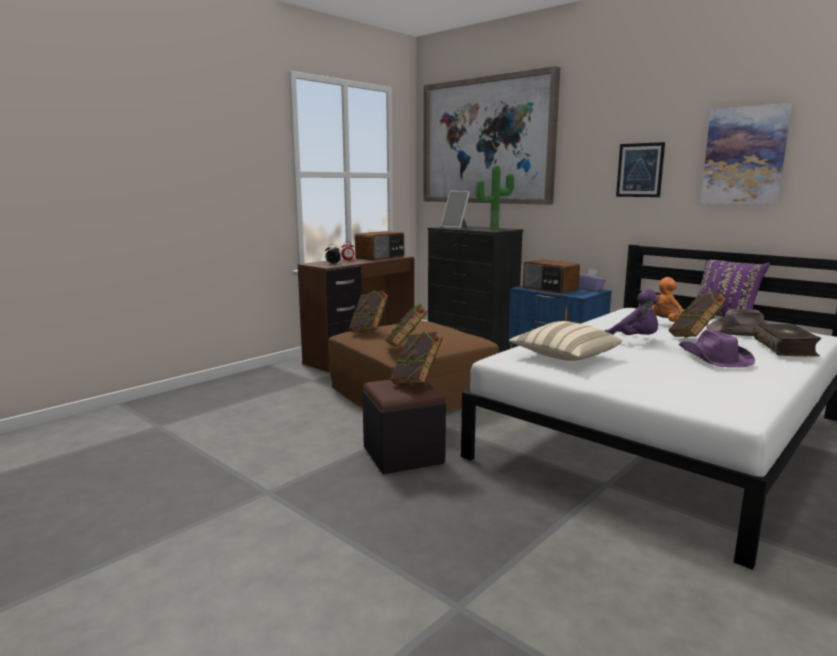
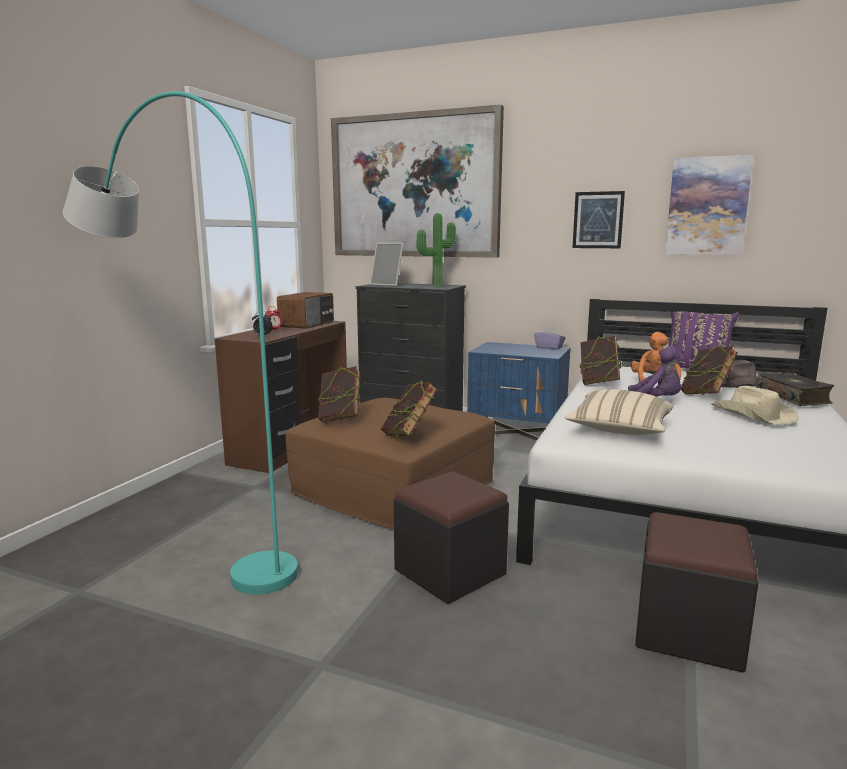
camera: 20 degrees left, 0 degrees up
book [390,331,443,385] -> book moved to [580,336,621,385]
radio [523,259,580,294] -> none
purple hat [679,329,755,367] -> beige hat [711,386,799,424]
none -> turquoise floor lamp [63,91,298,595]
none -> black ottoman [635,512,758,672]

